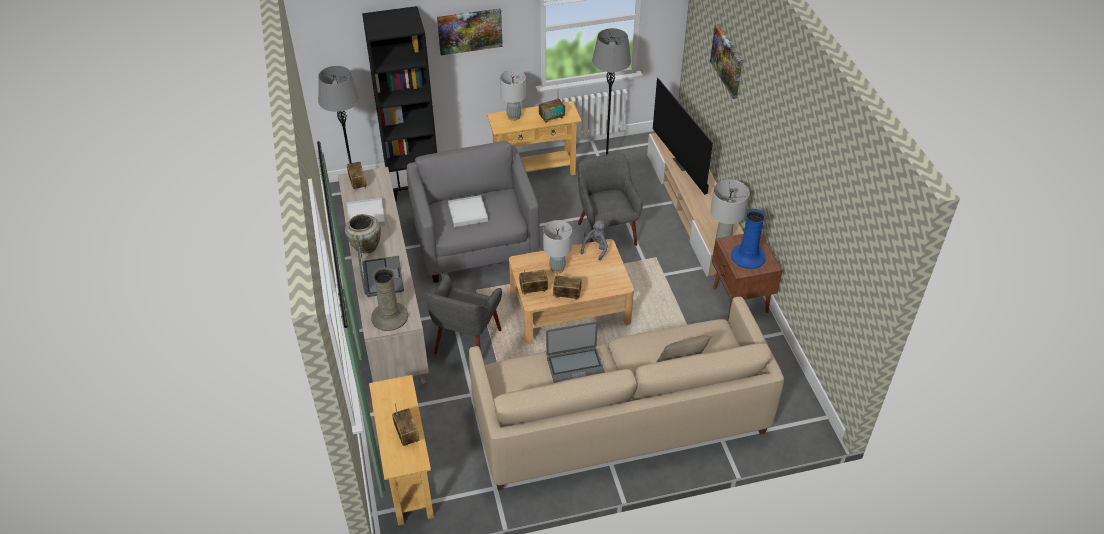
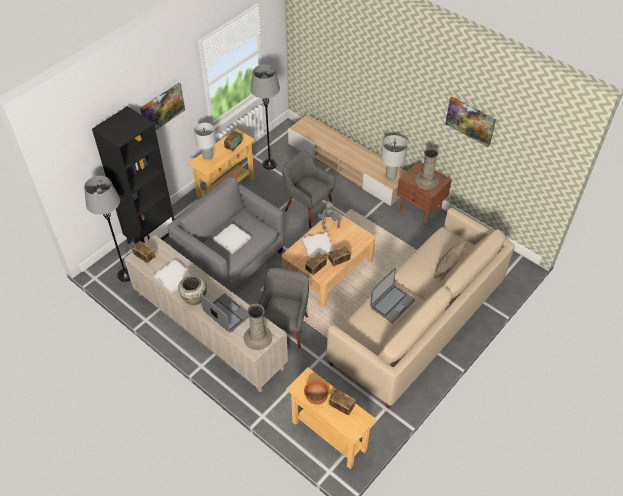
camera: 35 degrees left, 5 degrees up
grey armchair [426,274,502,354] -> grey armchair turned 150 degrees counterclockwise [258,268,309,348]
grey table lamp [543,220,572,273] -> white tray [302,232,334,259]
television [653,78,713,195] -> none
picture [710,24,742,99] -> picture moved to [445,97,496,147]
blue vase [731,209,766,269] -> beige vase [415,148,439,190]
none -> brown bowl [304,380,329,405]

